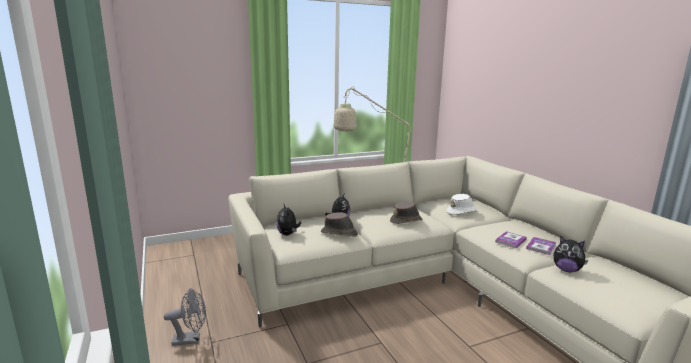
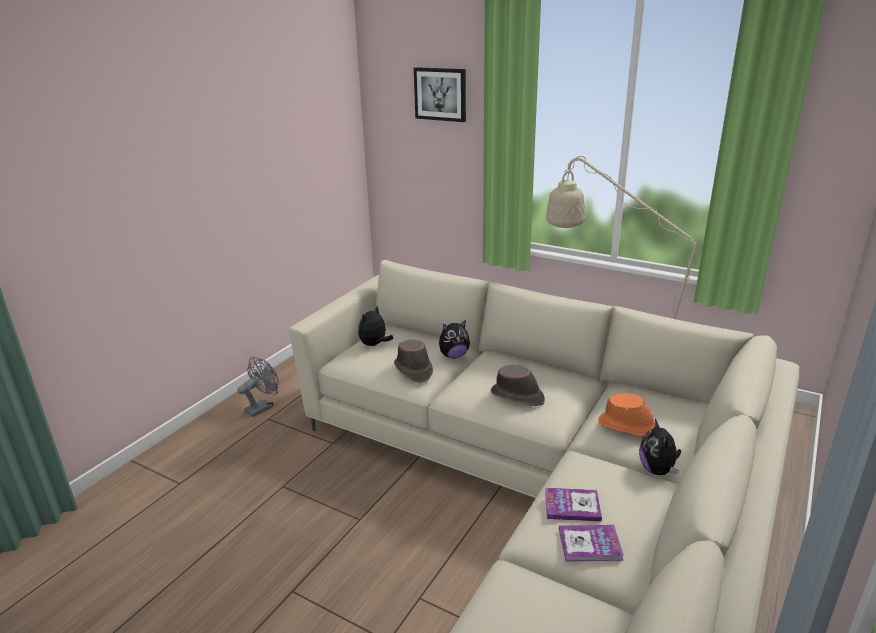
camera: 55 degrees right, 10 degrees up
grey fan [164,288,206,346] -> grey fan turned 90 degrees counterclockwise [237,357,279,417]
white hat [447,194,477,215] -> orange hat [598,393,655,438]
plush toy [553,236,588,272] -> plush toy moved to [639,419,681,475]
none -> picture [414,67,466,122]

